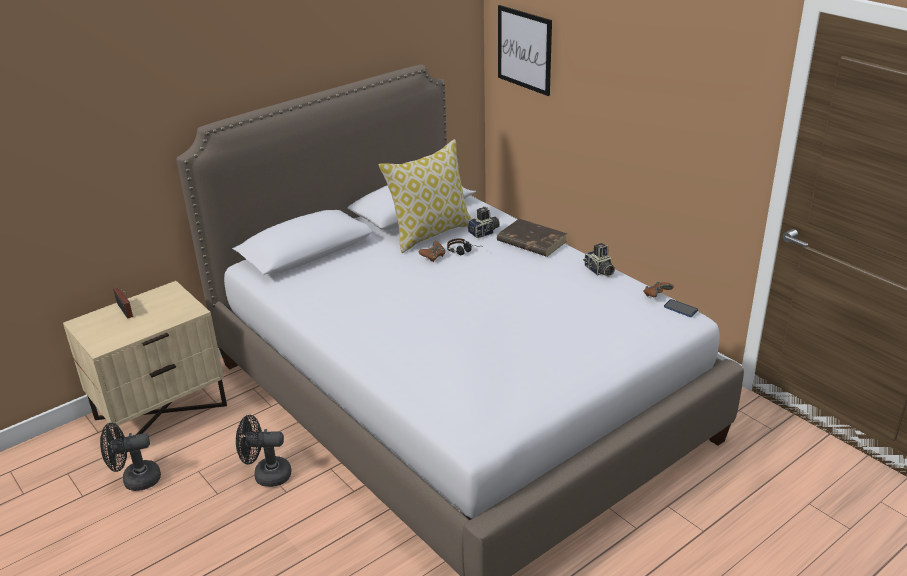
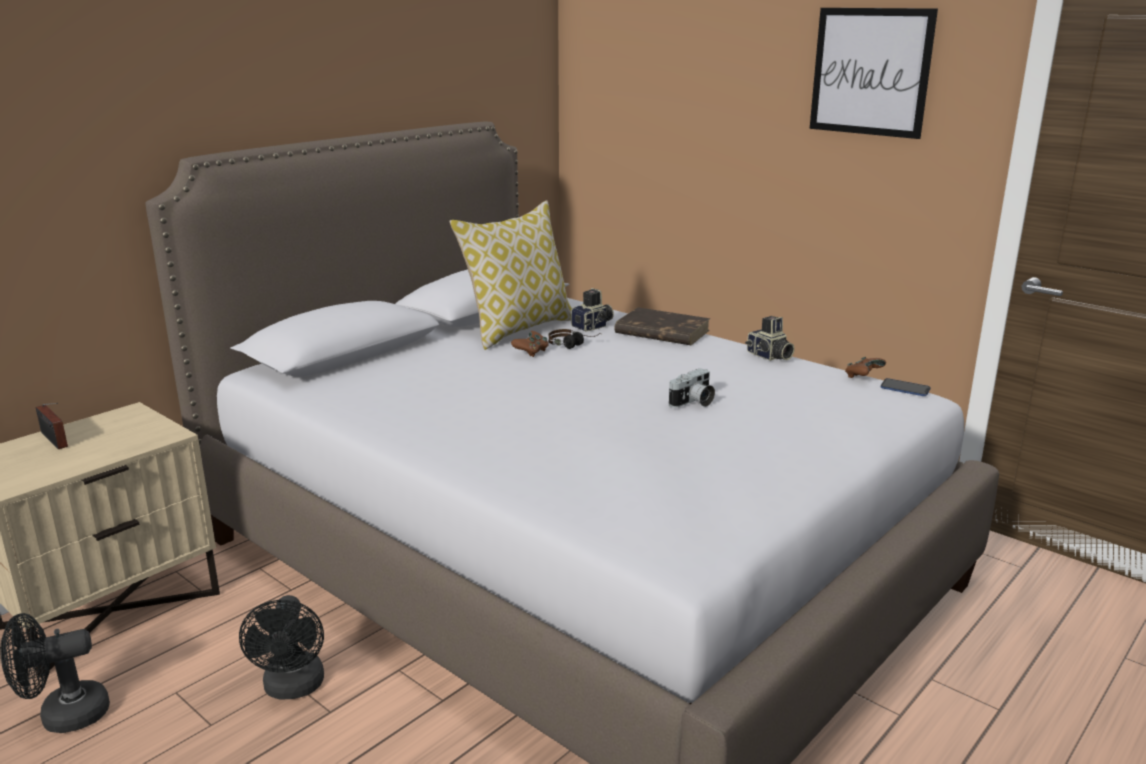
camera: 10 degrees left, 10 degrees down
black fan [236,415,291,487] -> black fan turned 90 degrees counterclockwise [239,595,324,699]
picture [498,5,552,96] -> picture moved to [810,8,938,139]
none -> camera [669,368,715,408]

